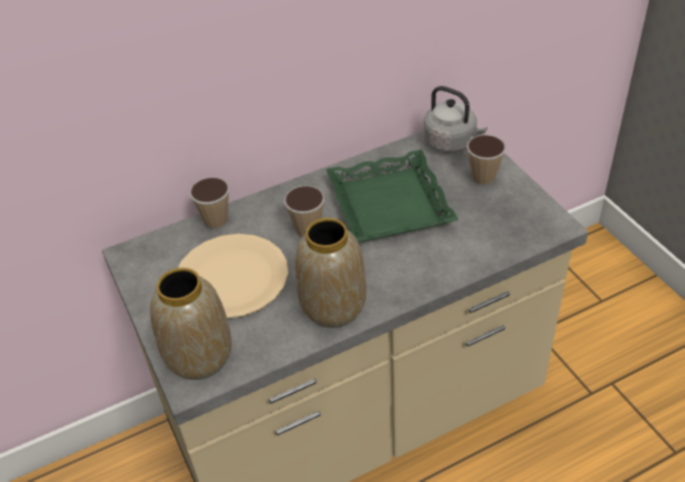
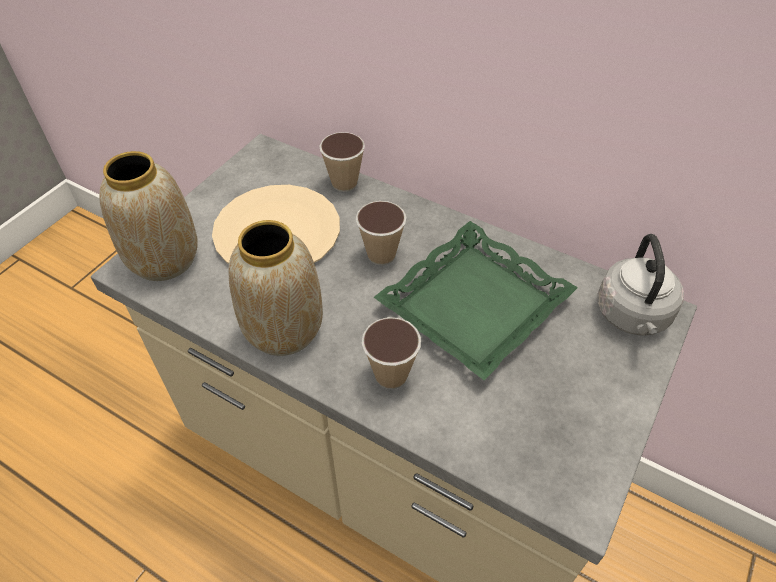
camera: 55 degrees right, 5 degrees up
cup [467,135,506,186] -> cup moved to [362,317,421,389]

